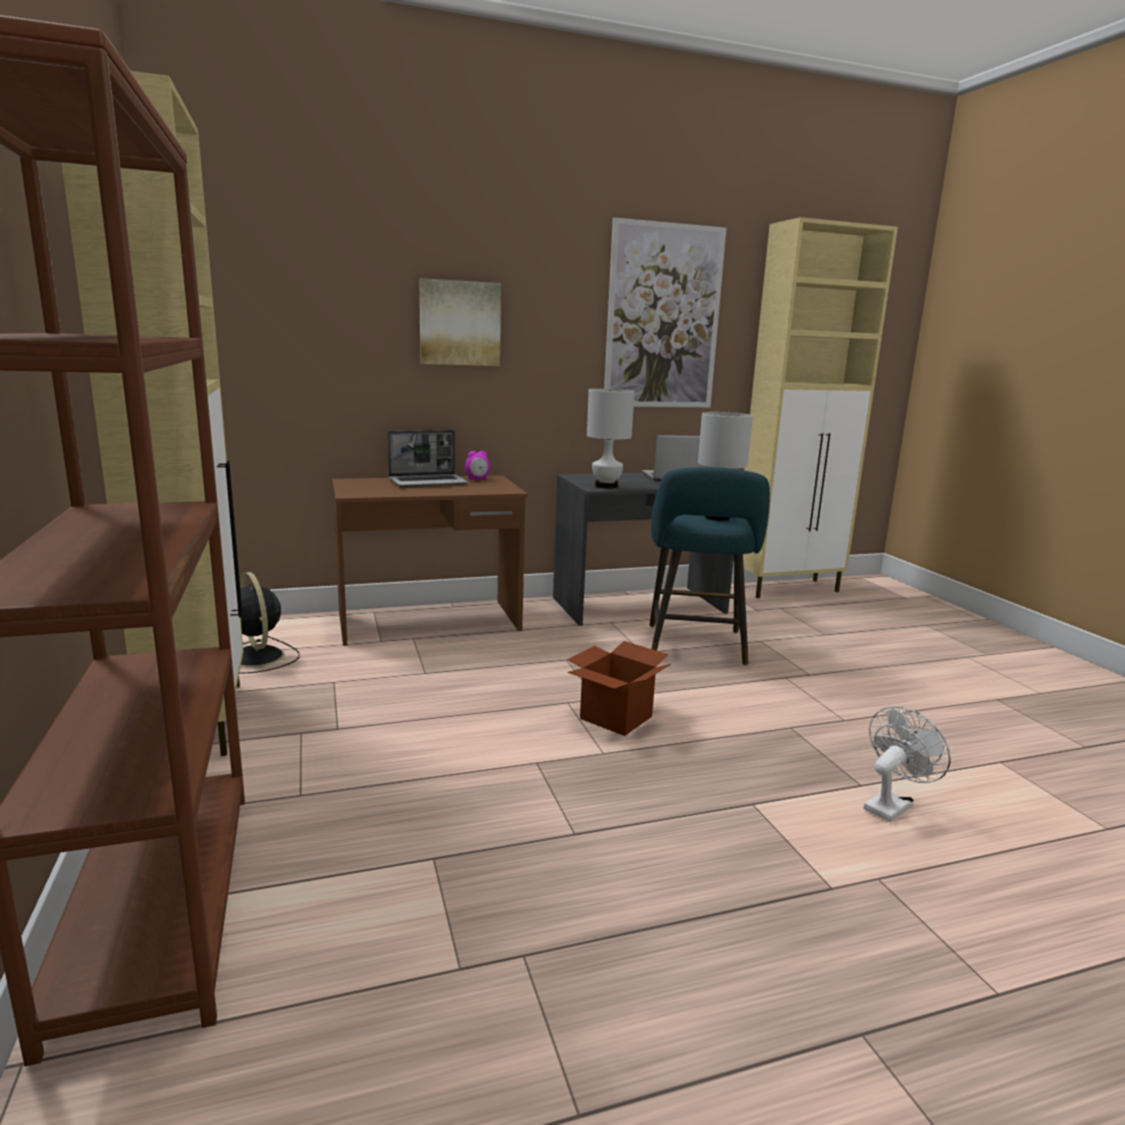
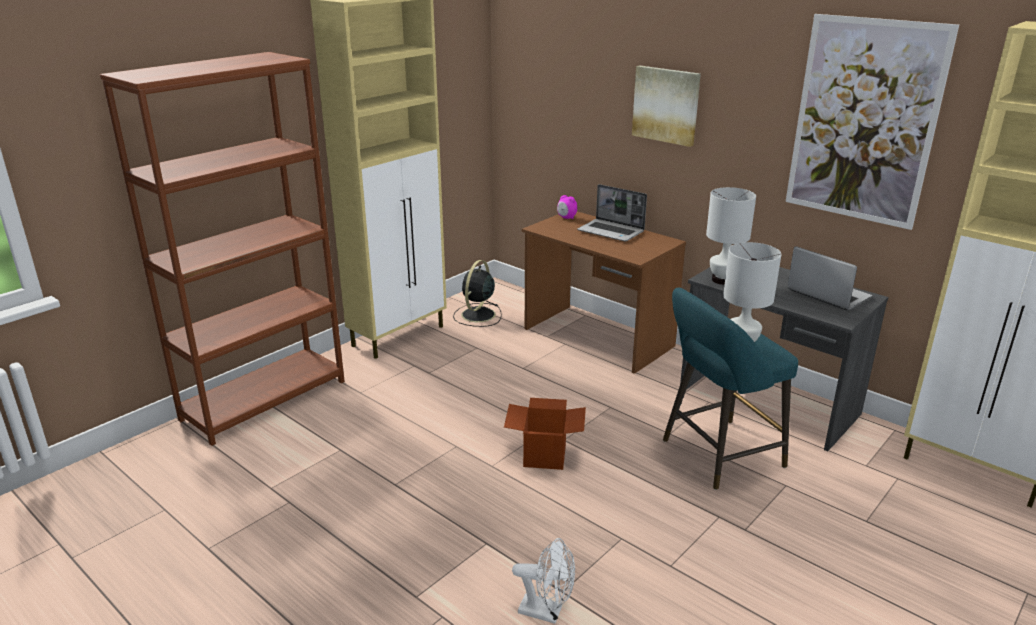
camera: 60 degrees right, 10 degrees up
alarm clock [465,451,490,480] -> alarm clock moved to [557,195,577,219]

